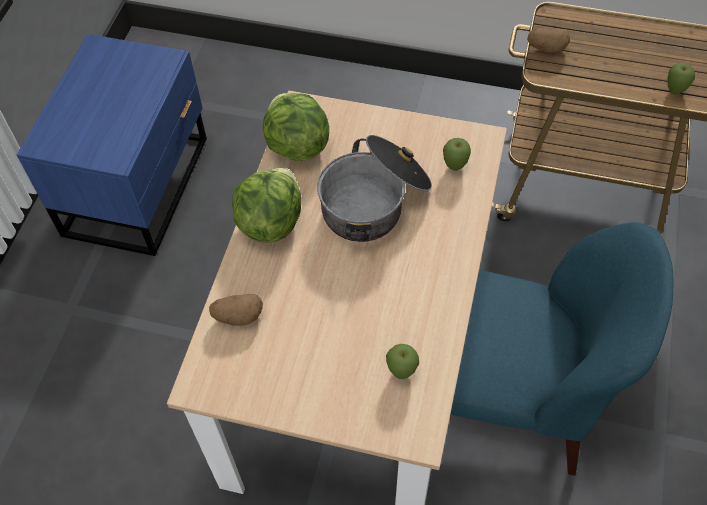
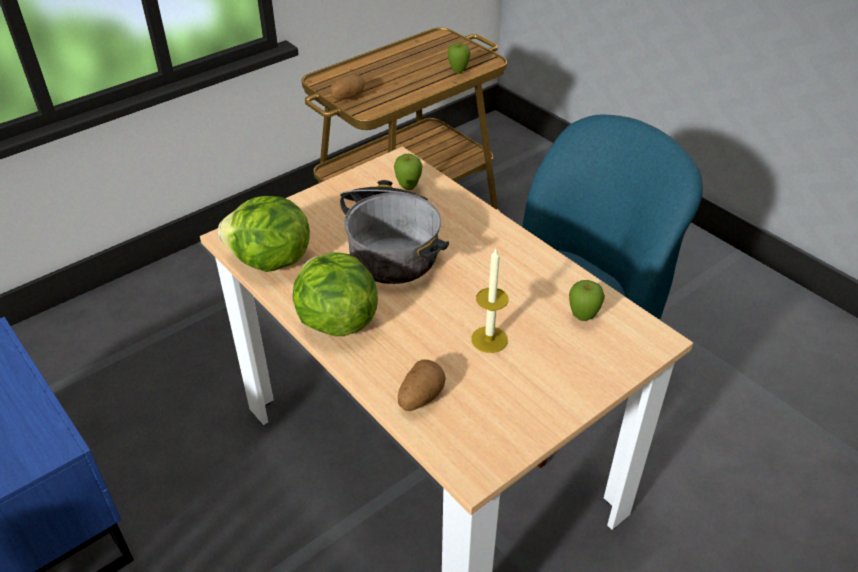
camera: 55 degrees left, 15 degrees down
none -> candle [471,249,509,353]

